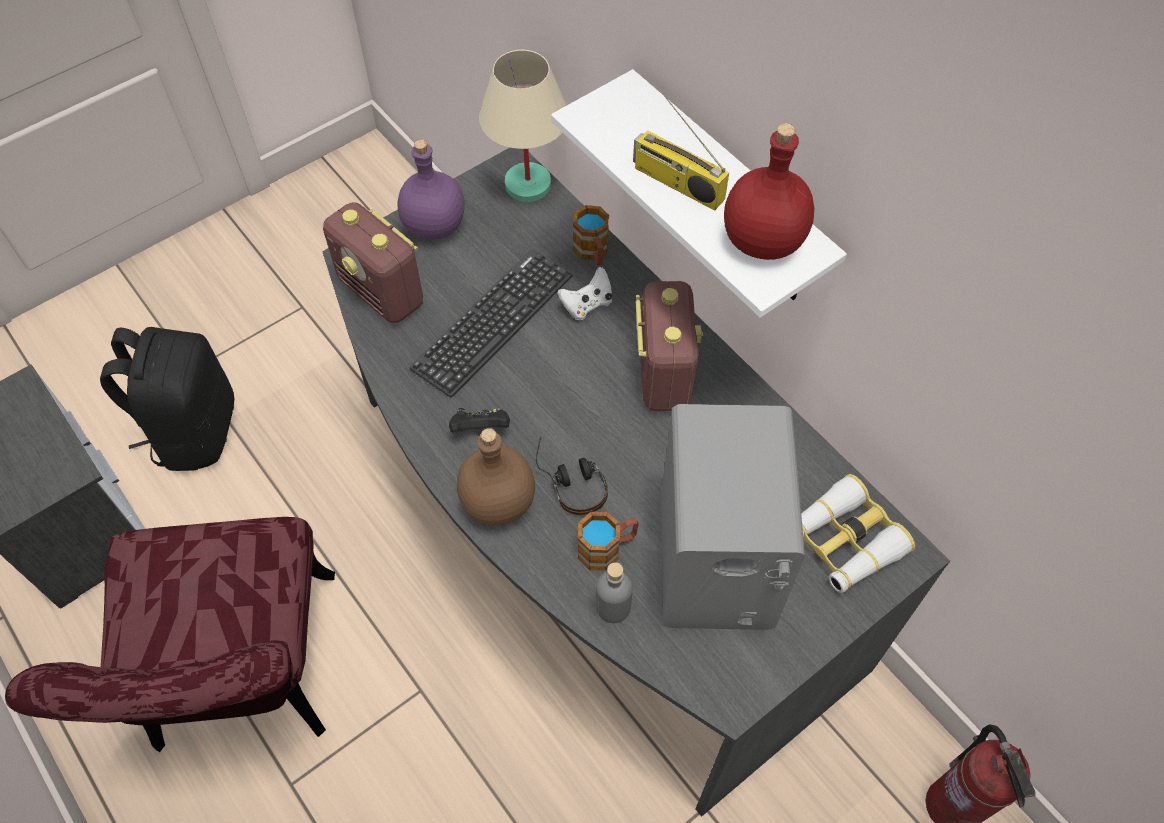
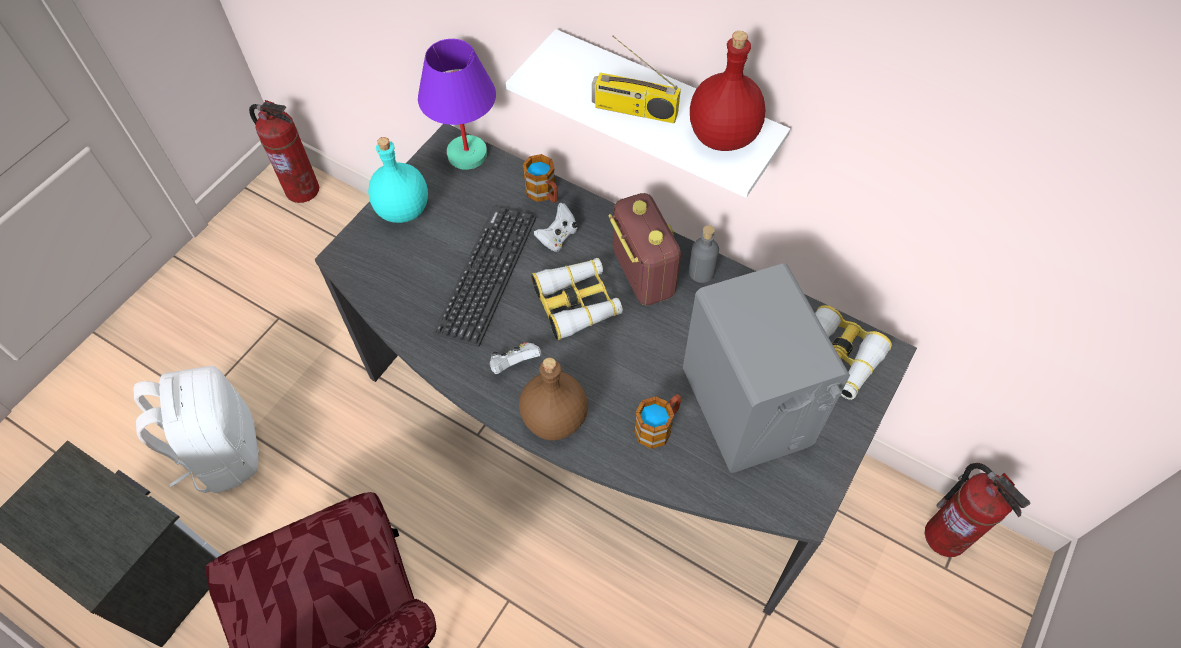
camera: 20 degrees left, 0 degrees up
black backpack [100,327,234,471] -> white backpack [133,366,259,493]
radio [323,202,423,323] -> none
purple bottle [398,139,465,240] -> turquoise bottle [368,137,428,223]
black game controller [449,408,510,433] -> white game controller [490,342,541,374]
beige table lamp [479,50,567,202] -> purple table lamp [418,39,496,170]
headphones [536,436,608,515] -> none
grey bottle [596,562,633,623] -> grey bottle moved to [689,225,719,283]
none -> fire extinguisher [249,100,319,203]
none -> binoculars [531,258,623,340]

